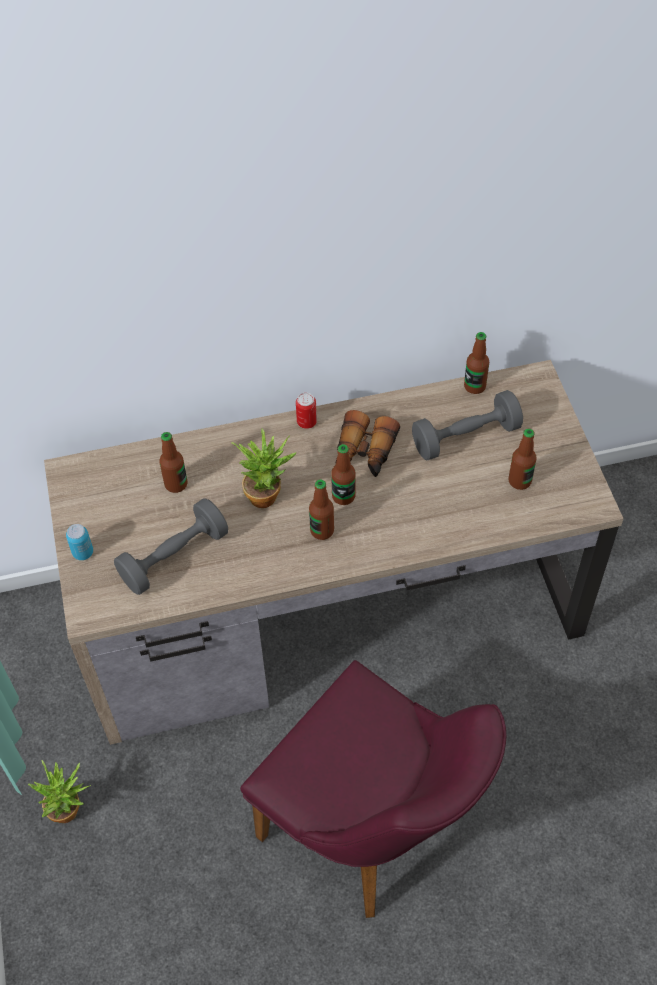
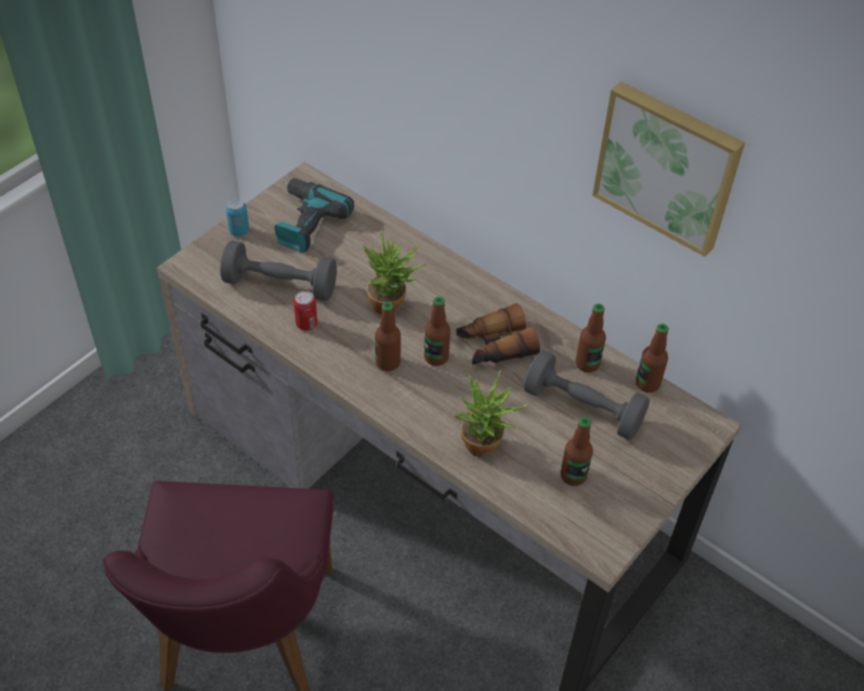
camera: 50 degrees right, 5 degrees down
potted plant [28,760,91,823] -> potted plant moved to [453,370,529,458]
bottle [159,432,187,493] -> bottle moved to [576,304,606,373]
can [296,393,317,429] -> can moved to [294,291,317,330]
none -> power drill [275,178,354,253]
none -> picture [592,82,745,257]

